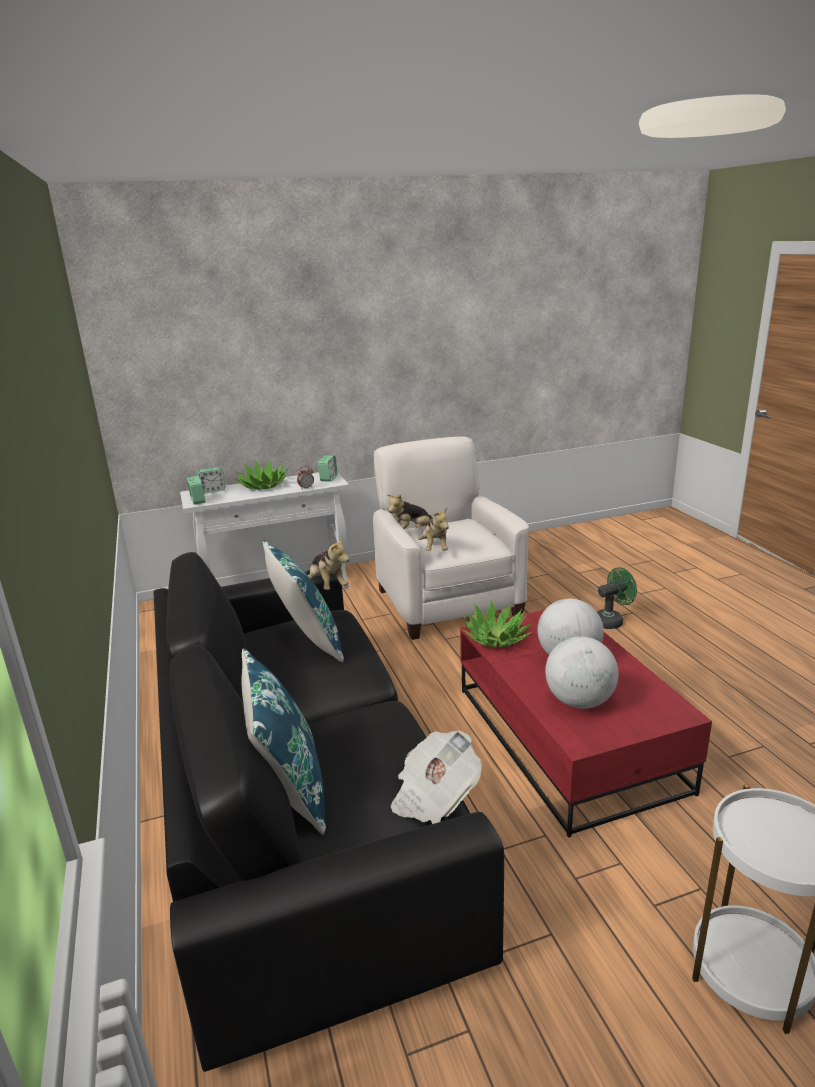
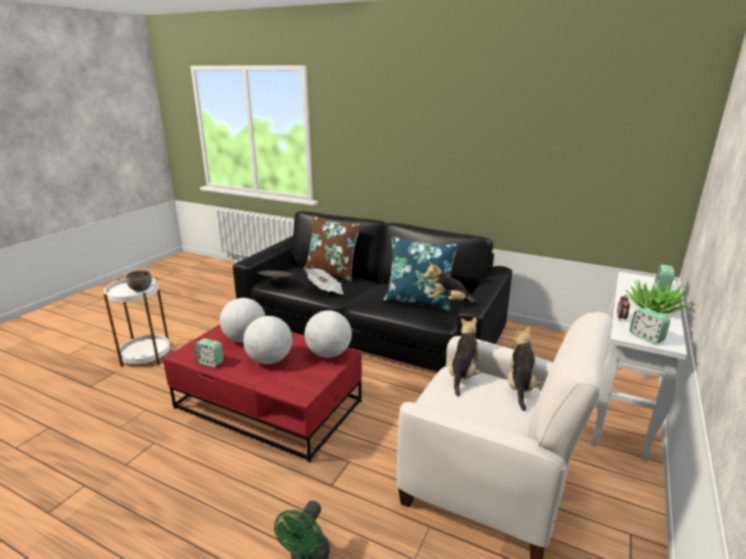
camera: 135 degrees right, 0 degrees up
alarm clock [187,476,206,505] -> alarm clock moved to [194,338,224,367]
blue pillow [242,648,326,835] -> brown pillow [303,216,362,282]
plush toy [418,507,449,551] -> plush toy turned 75 degrees clockwise [449,317,481,397]
potted plant [462,601,532,648] -> globe [305,310,352,358]
none -> grey bowl [126,270,152,291]
none -> newspaper [305,268,344,294]

